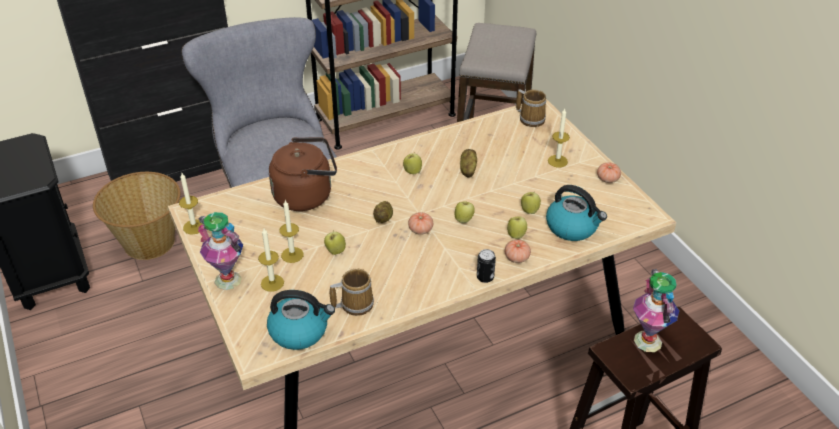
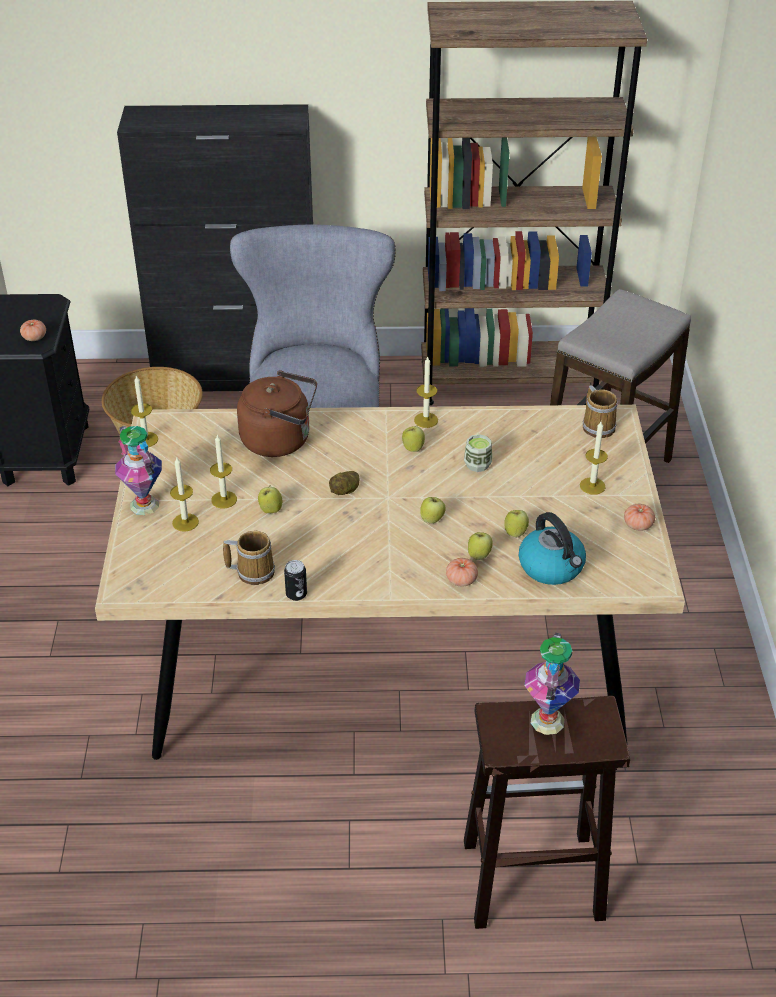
camera: 25 degrees right, 0 degrees up
kettle [267,290,335,350] -> none
tomato [408,212,433,235] -> tomato moved to [20,319,46,341]
potato [460,149,477,177] -> cup [464,434,492,472]
can [477,249,496,283] -> can moved to [284,560,307,601]
none -> candle [414,357,438,428]

